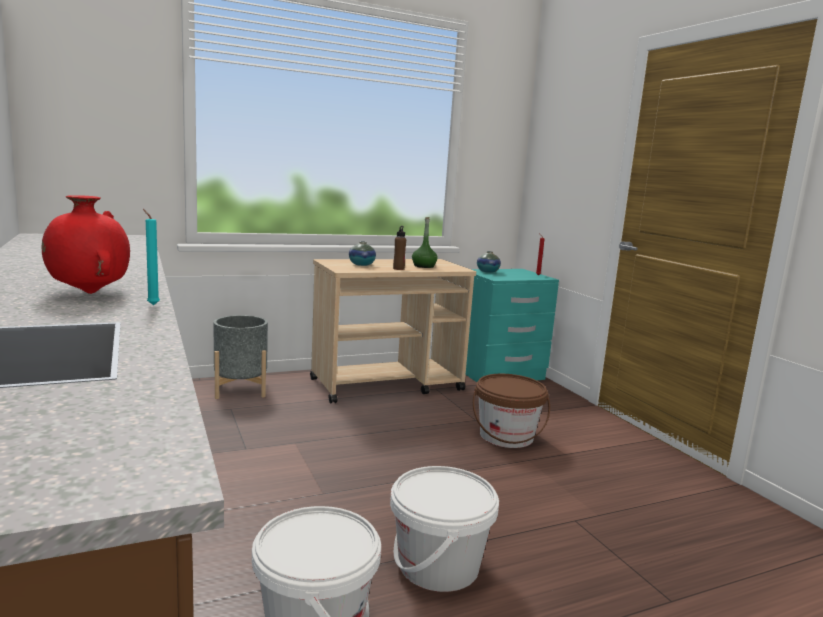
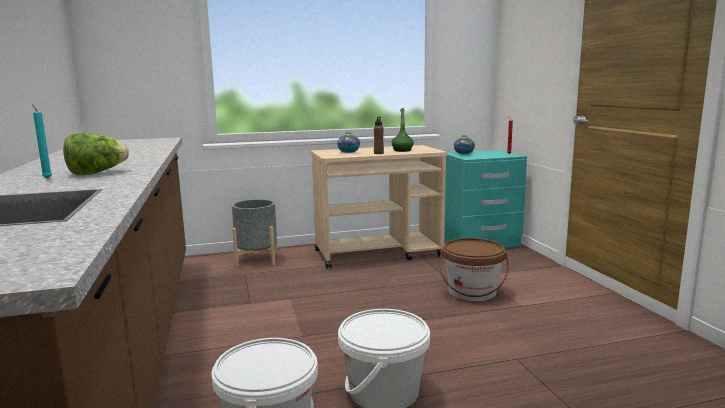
camera: 10 degrees right, 0 degrees up
red vase [42,195,130,294] -> lettuce [63,133,129,175]
turquoise candle [143,209,160,305] -> turquoise candle moved to [32,104,52,179]

